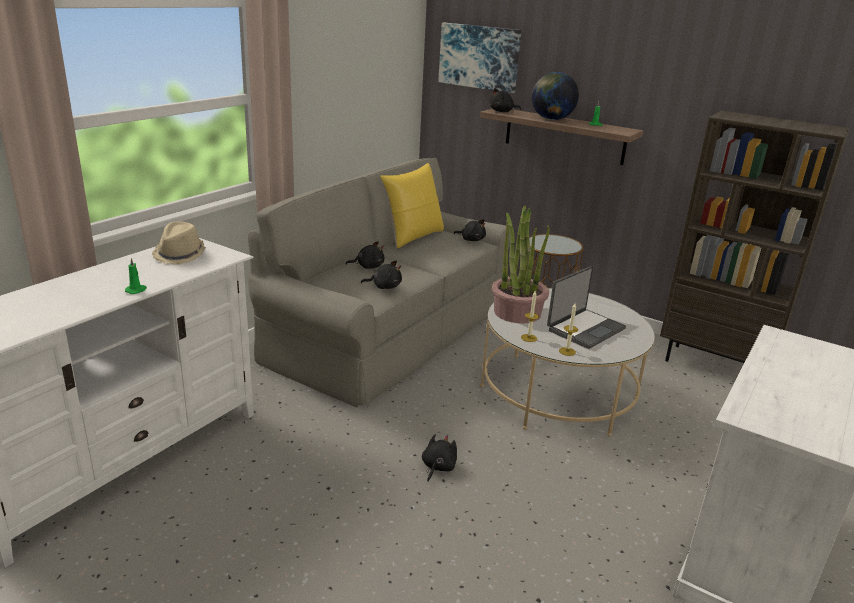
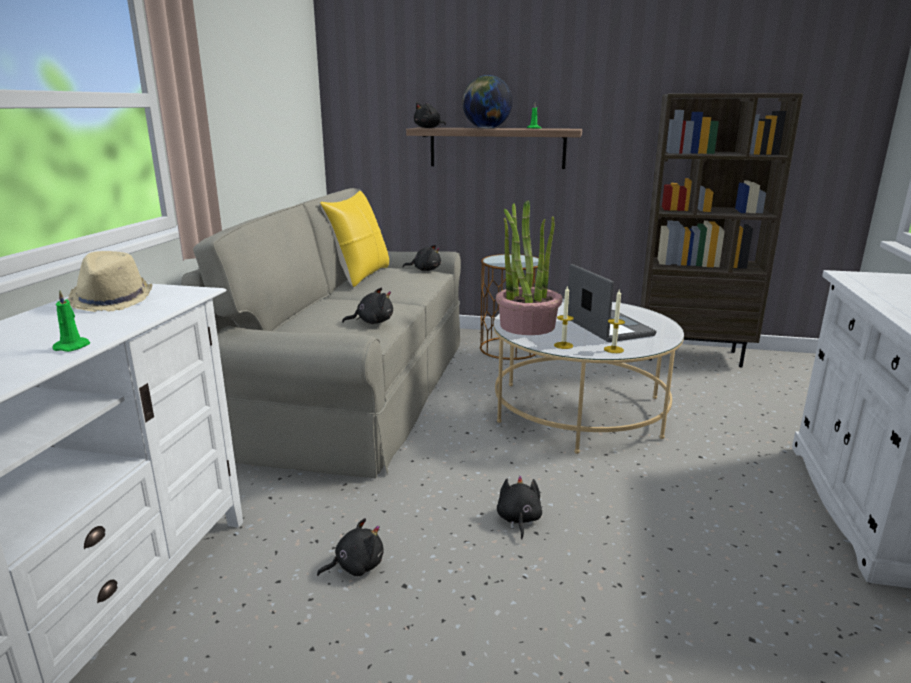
camera: 20 degrees left, 5 degrees down
black plush toy [346,241,385,269] -> black plush toy moved to [317,518,384,576]
picture [438,23,521,93] -> none
laptop [547,266,626,349] -> laptop turned 45 degrees counterclockwise [568,264,657,342]

